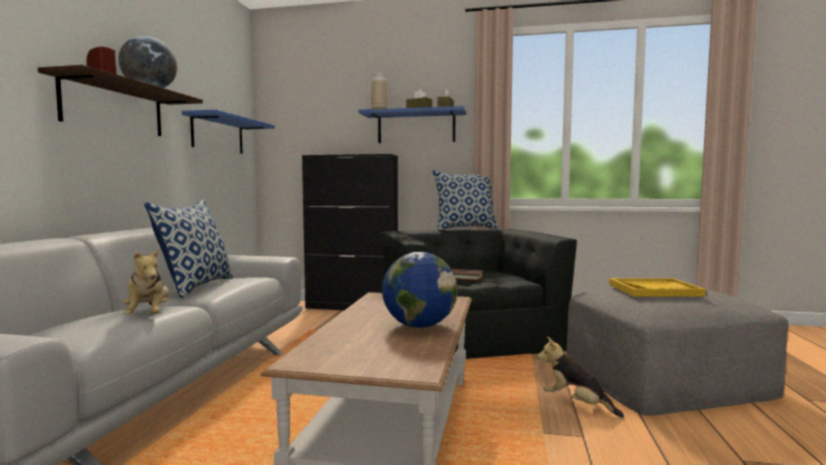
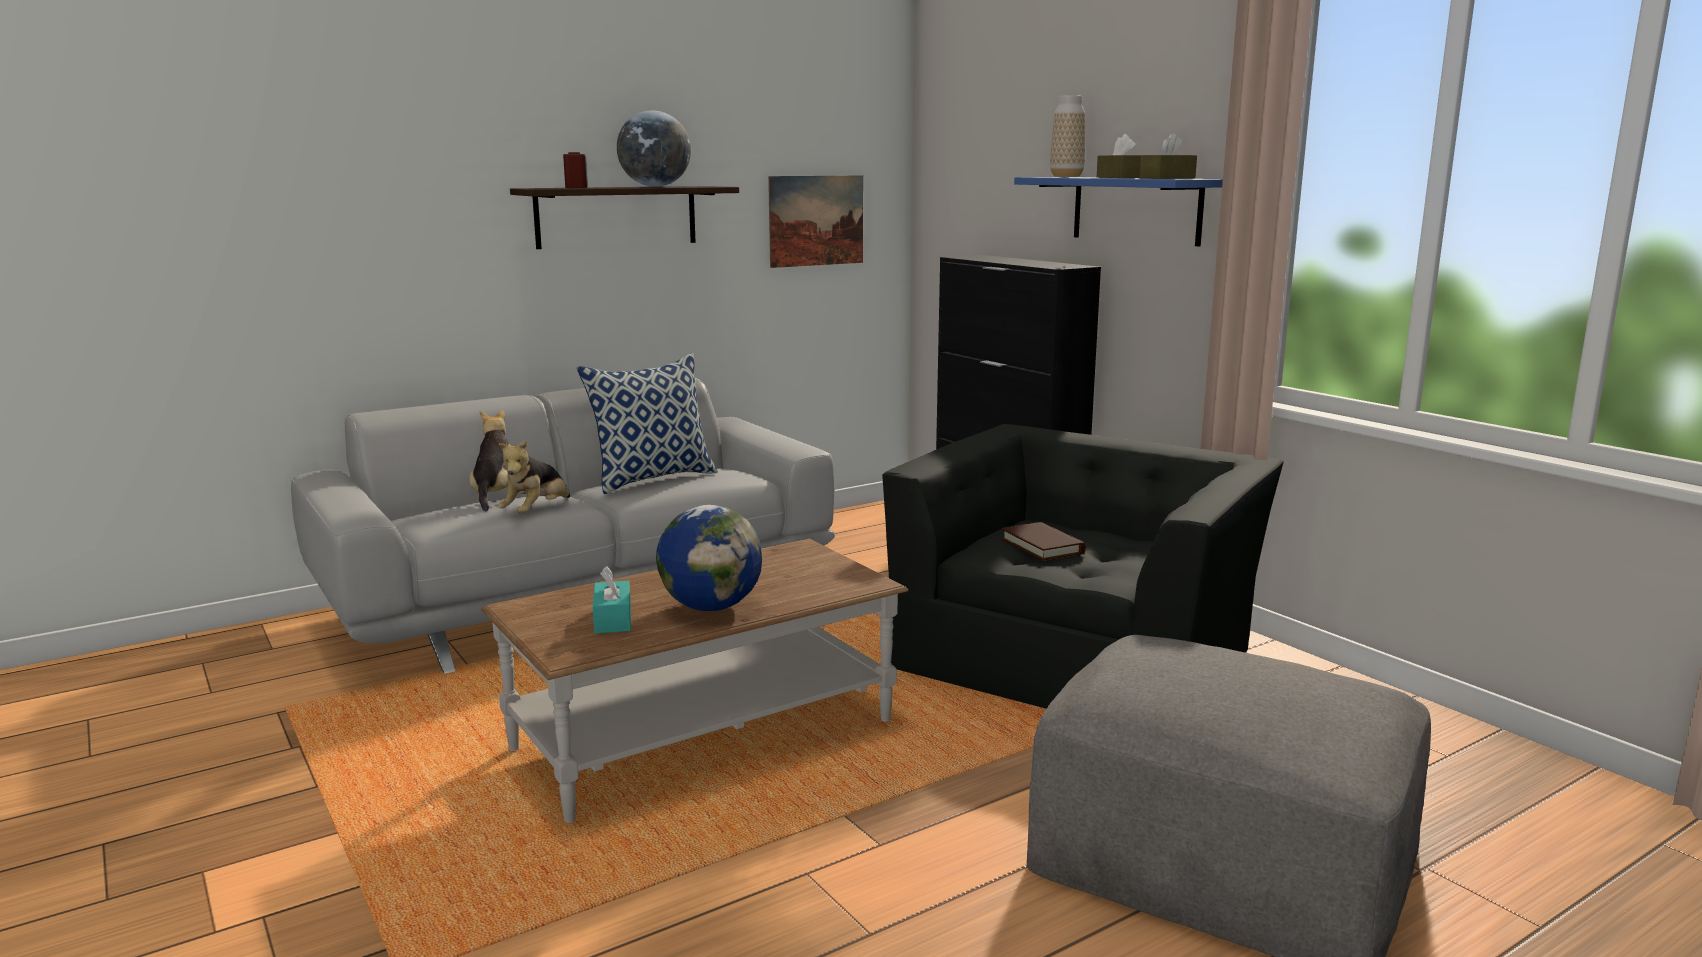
camera: 45 degrees right, 10 degrees up
blue shelf [182,110,275,154] -> picture [768,175,863,268]
pillow [432,170,500,231] -> none
plush toy [537,337,624,418] -> plush toy moved to [469,410,511,511]
yellow tray [609,278,706,296] -> none
none -> turquoise tissue box [593,566,631,634]

